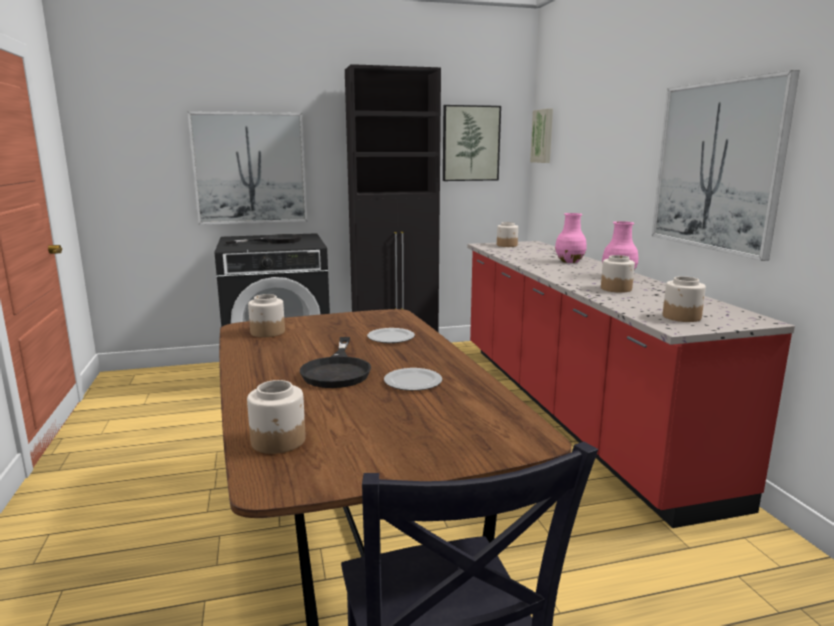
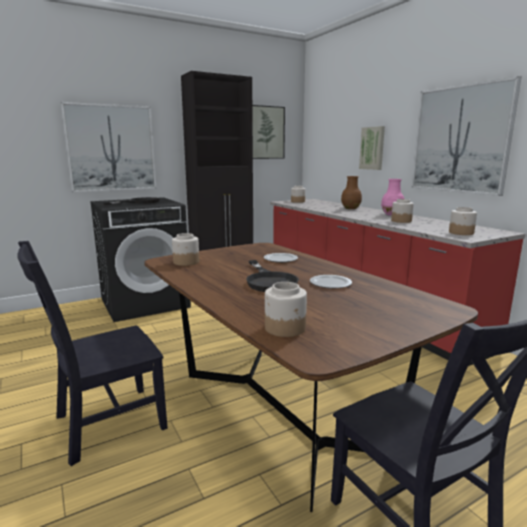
camera: 15 degrees left, 0 degrees up
picture [530,108,553,163] -> picture moved to [359,126,385,170]
pink vase [555,213,587,263] -> brown vase [341,176,362,209]
none -> black chair [18,241,168,466]

